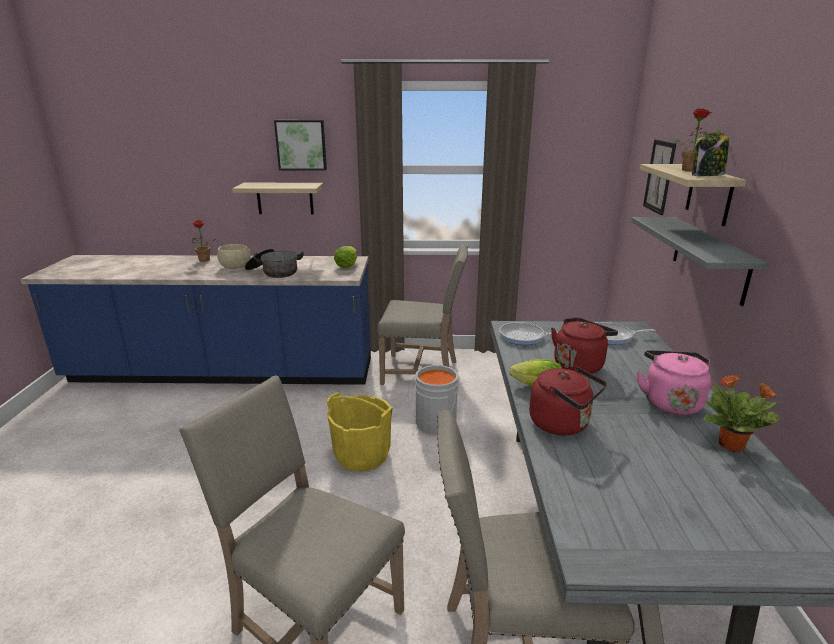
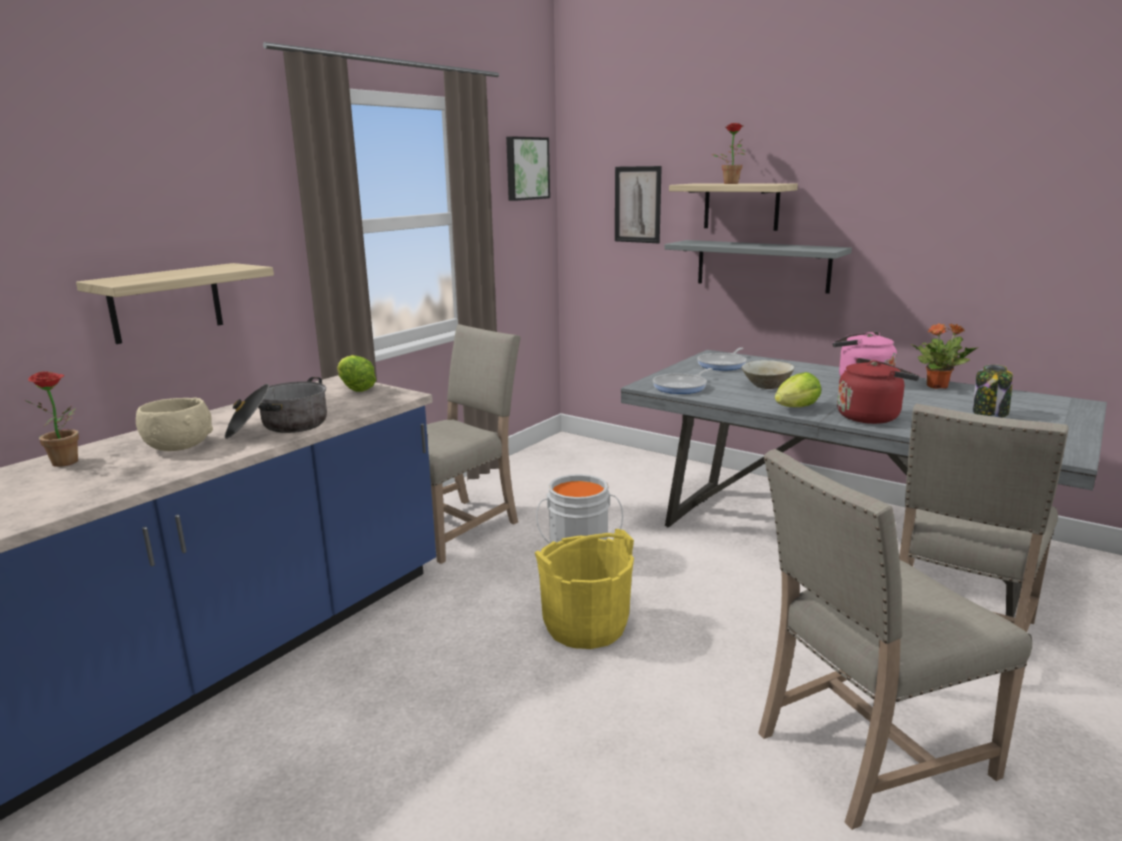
camera: 55 degrees left, 5 degrees down
picture [274,120,327,171] -> picture moved to [506,136,550,201]
red kettle [551,317,618,374] -> beige bowl [742,360,794,389]
jar [692,132,729,176] -> jar moved to [973,364,1013,418]

